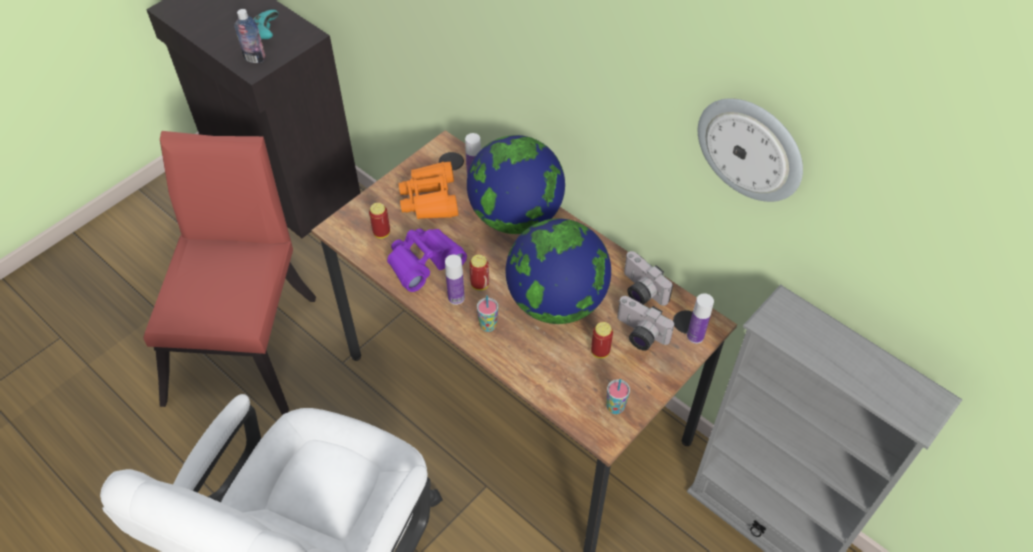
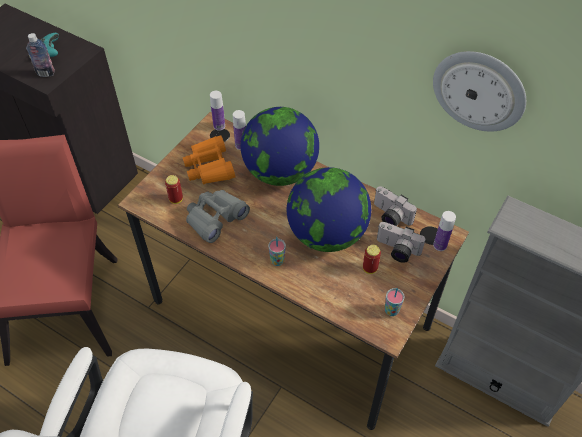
camera: 10 degrees left, 0 degrees up
purple binoculars [387,229,467,292] -> grey binoculars [186,190,250,243]
bottle [445,255,465,305] -> bottle moved to [210,91,225,131]
can [469,255,489,291] -> none

